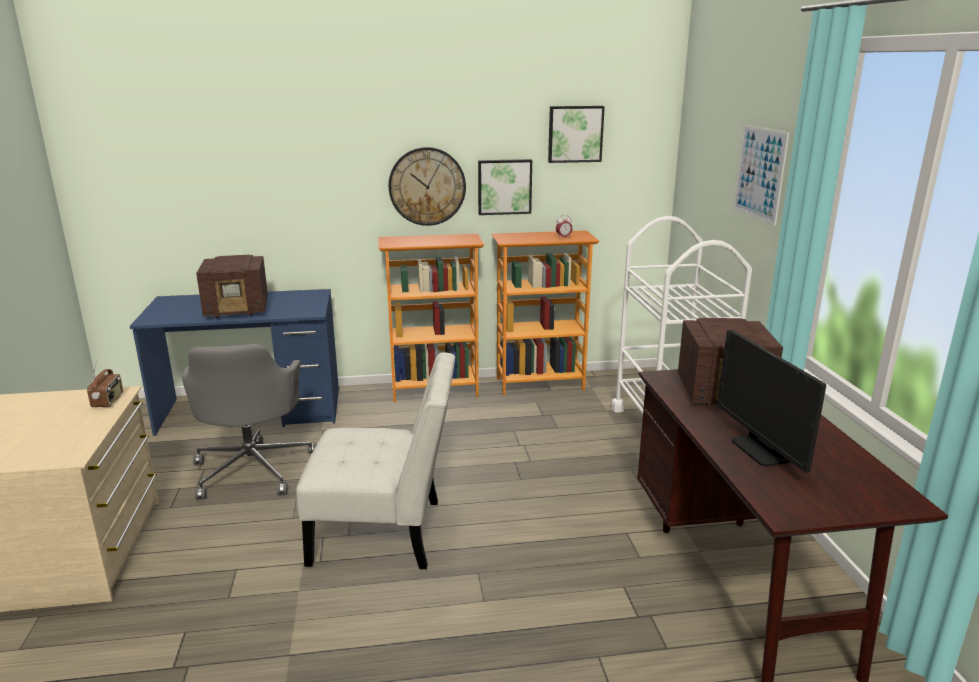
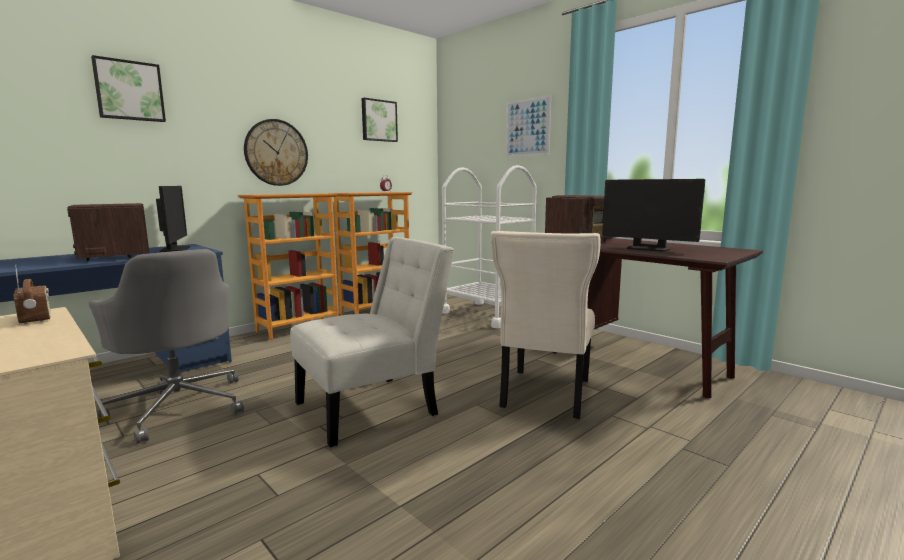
camera: 35 degrees left, 10 degrees down
radio [196,255,268,318] -> radio turned 105 degrees clockwise [67,203,149,261]
picture [478,159,532,215] -> picture moved to [91,55,166,122]
none -> monitor [156,186,190,252]
none -> beige chair [491,231,601,419]

